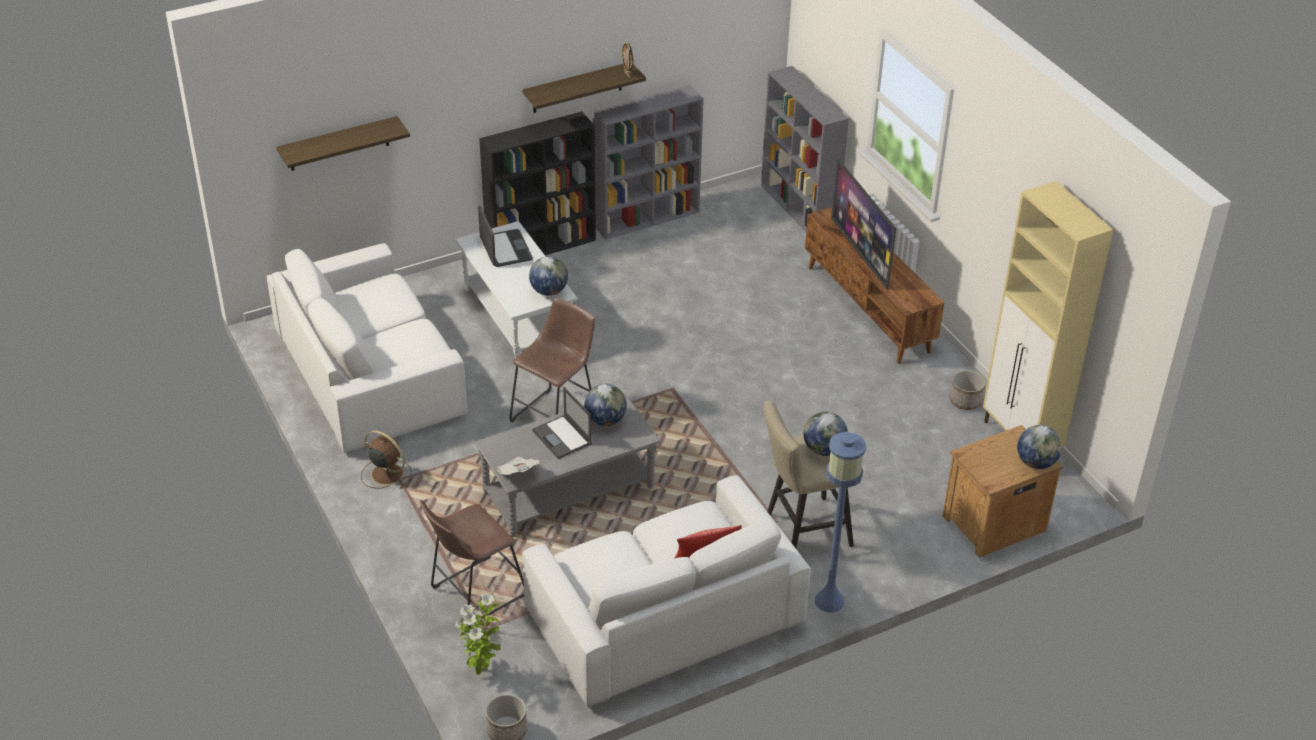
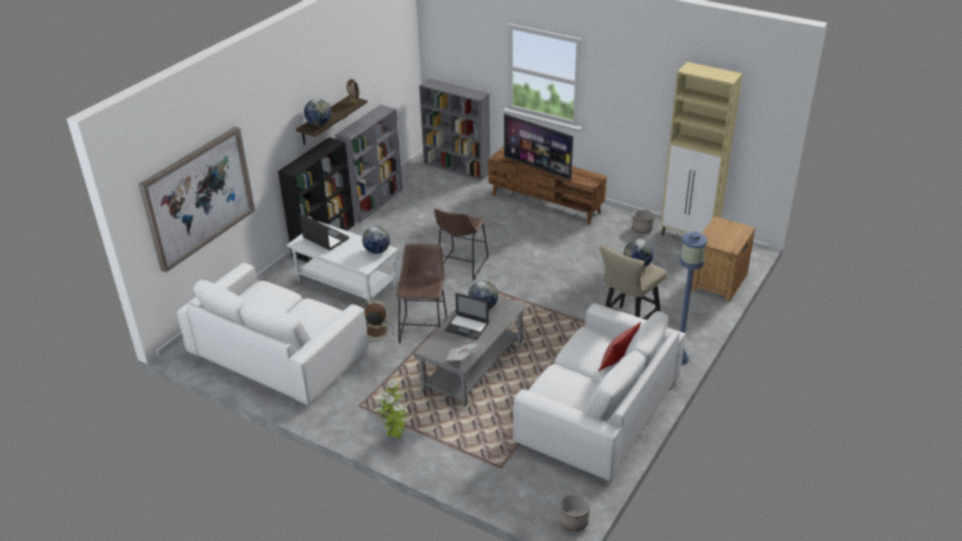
camera: 30 degrees left, 5 degrees down
shelf [276,116,410,171] -> picture [139,127,255,272]
brown fan [361,430,412,489] -> brown fan moved to [360,300,394,342]
brown stool [419,500,524,627] -> brown stool moved to [434,209,488,280]
potted plant [455,594,502,675] -> potted plant moved to [376,379,408,439]
globe [1017,425,1062,469] -> globe moved to [304,99,331,126]

